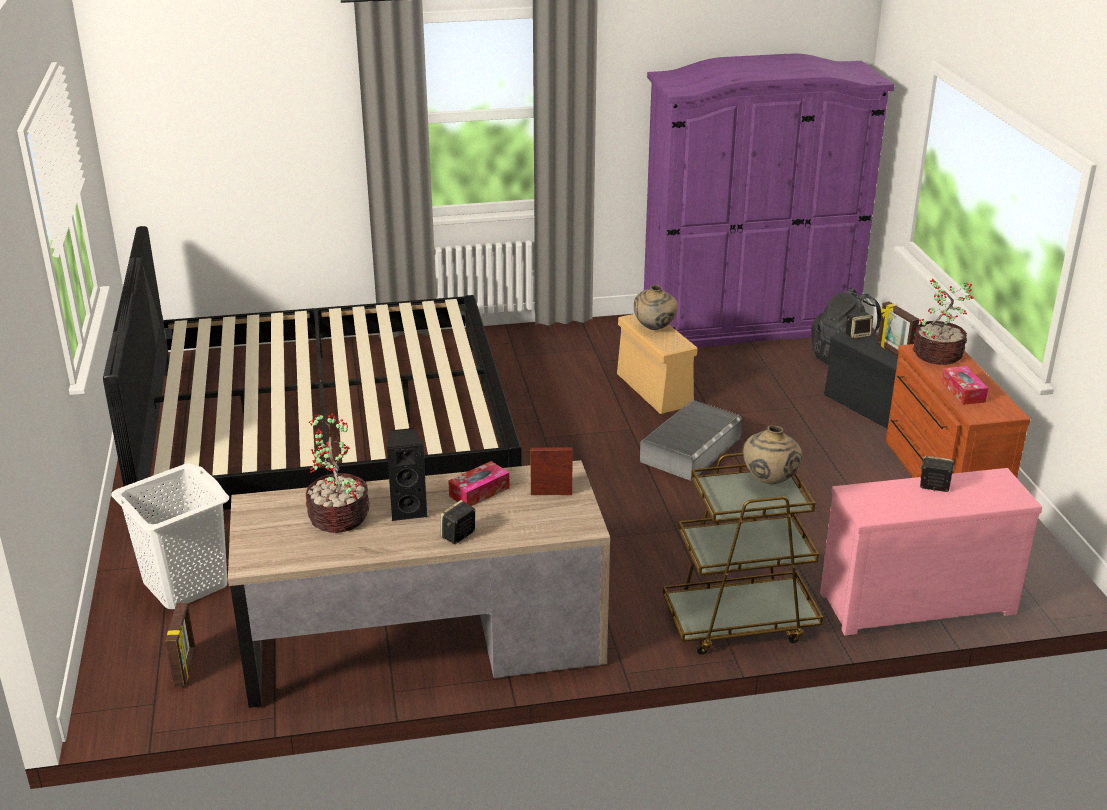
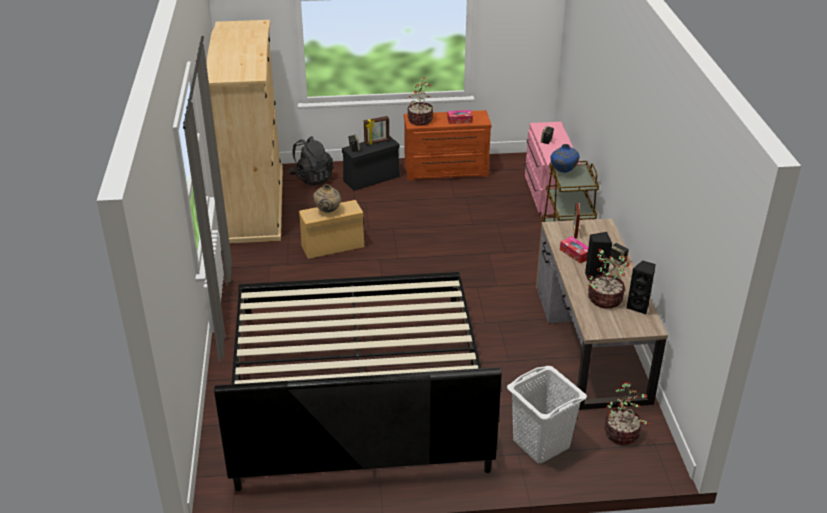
camera: 85 degrees left, 5 degrees up
picture frame [165,603,195,687] -> potted plant [604,381,650,445]
grey storage box [640,400,742,481] -> none
purple wardrobe [644,53,895,348] -> beige wardrobe [207,20,283,243]
beige vase [743,425,802,484] -> blue vase [550,144,579,173]
none -> black speaker [626,260,656,314]

